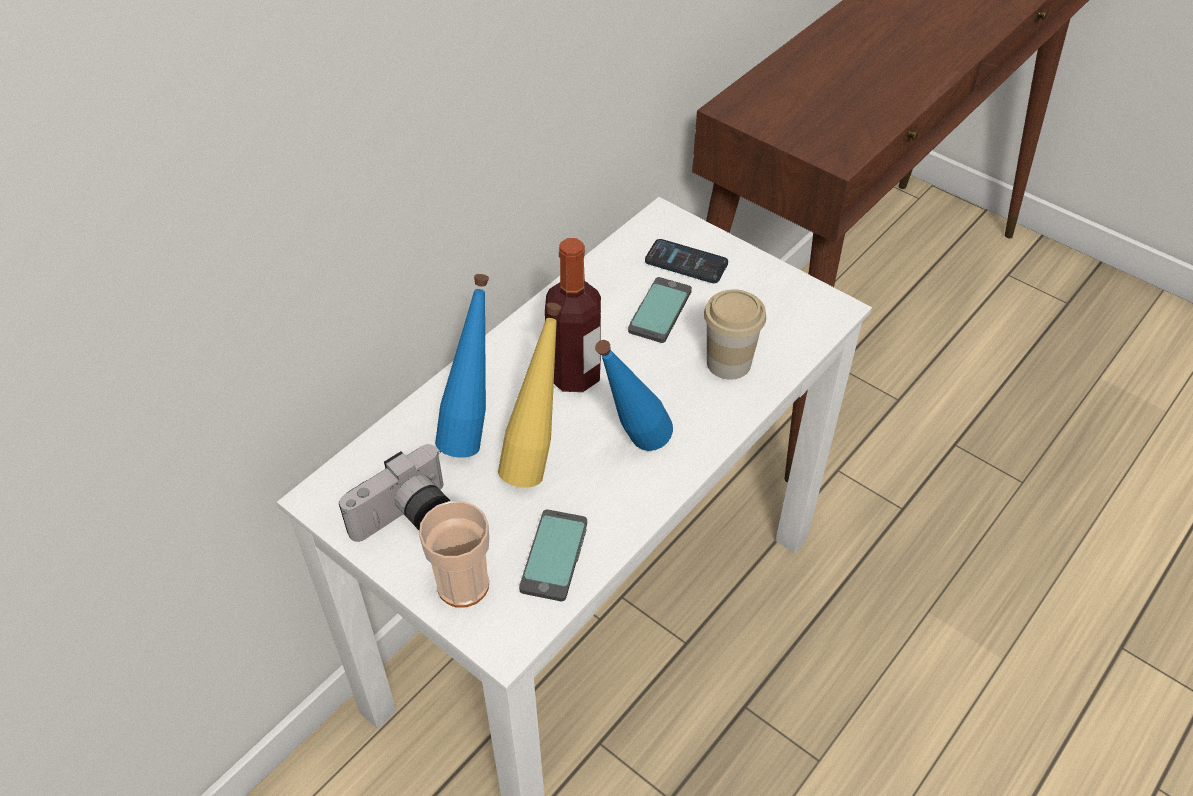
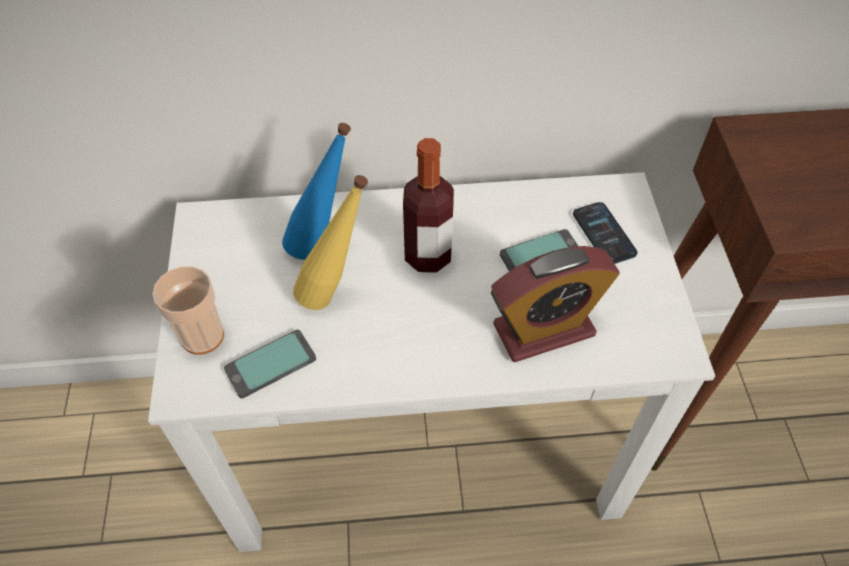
camera: 45 degrees right, 5 degrees up
camera [339,444,450,542] -> none
blue bottle [595,340,673,451] -> none
cup [704,289,766,380] -> alarm clock [491,246,620,362]

